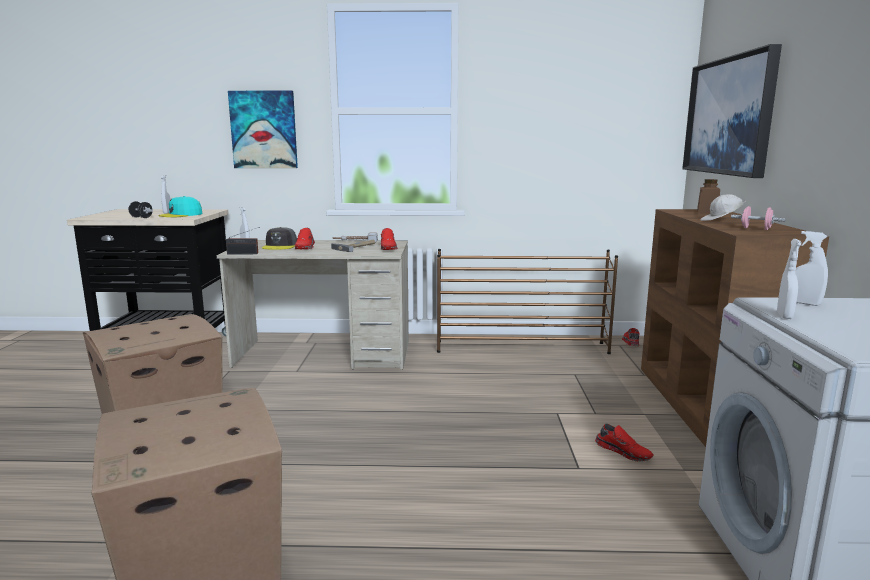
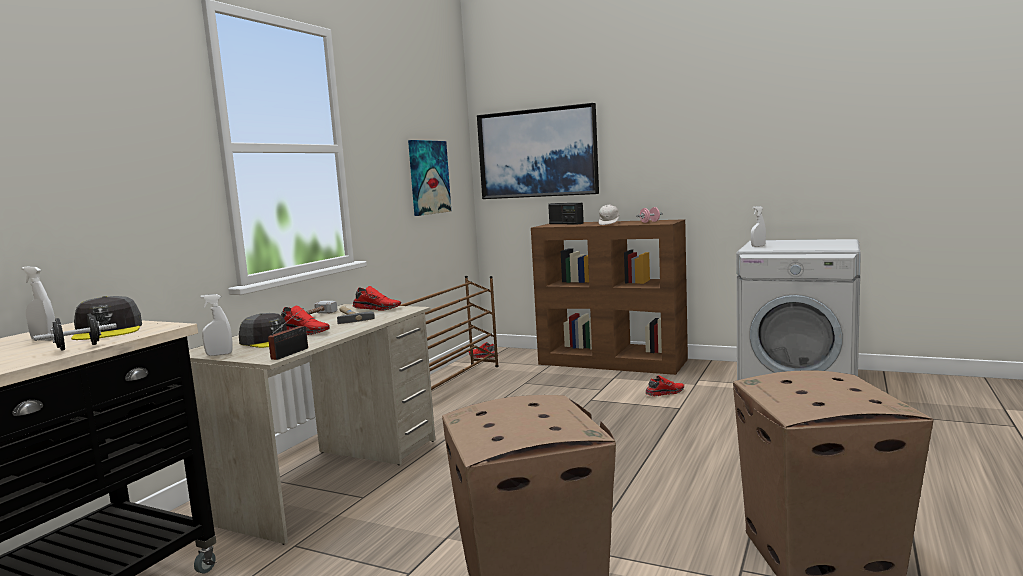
camera: 65 degrees left, 5 degrees down
turquoise cap [158,196,203,217] -> grey cap [71,296,142,340]
picture [228,91,298,168] -> picture moved to [408,140,451,216]
brown jar [697,179,720,214] -> radio [548,203,584,224]
white spray bottle [777,239,802,319] -> none

